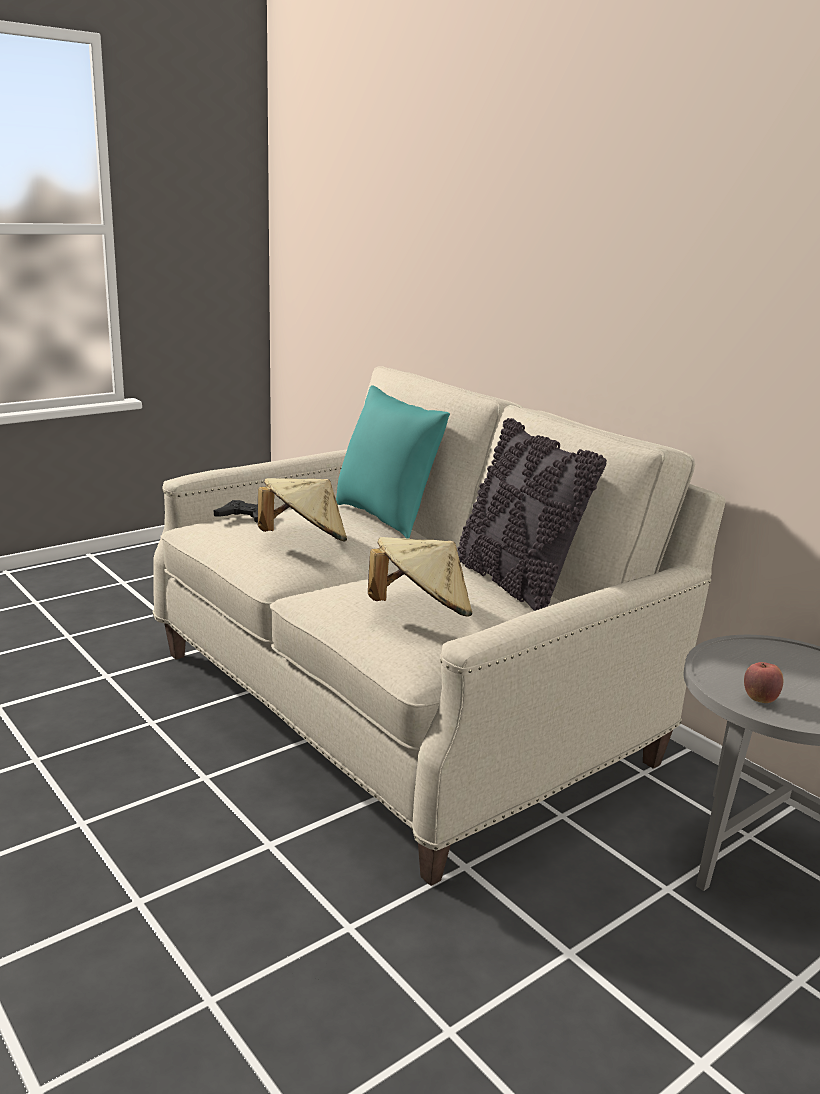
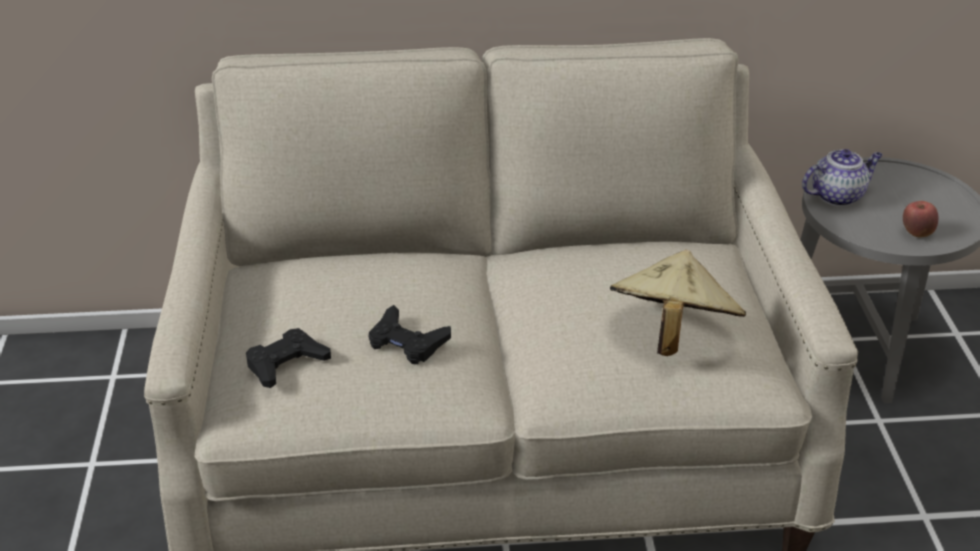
camera: 55 degrees left, 15 degrees up
beige hat [258,478,347,542] -> black game controller [368,305,451,364]
turquoise pillow [336,385,450,539] -> none
black pillow [457,418,607,611] -> none
none -> teapot [802,149,883,206]

